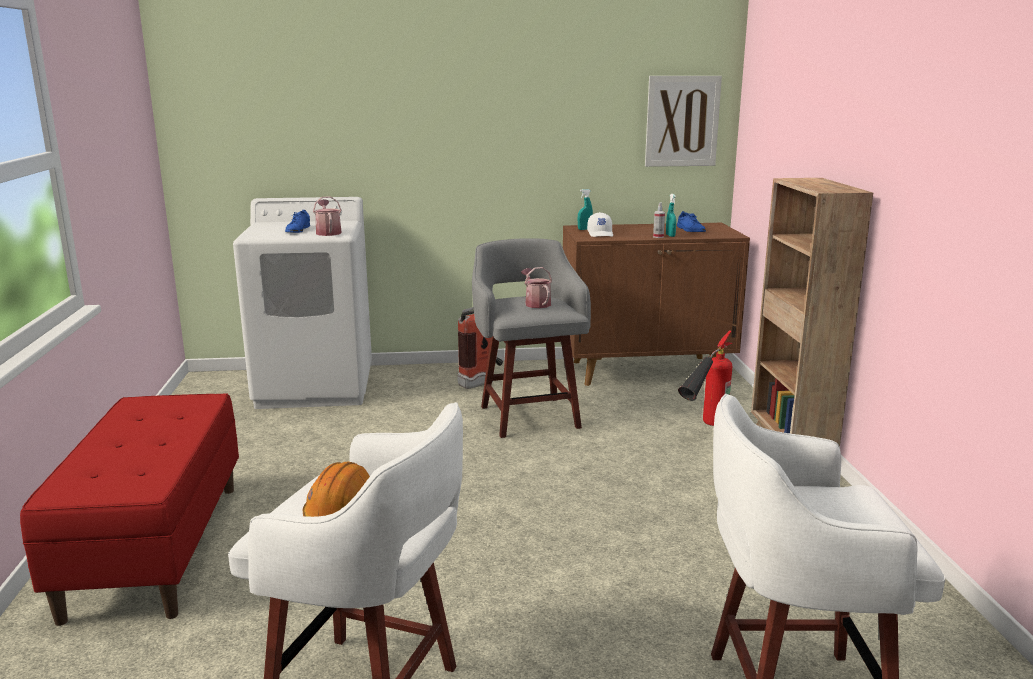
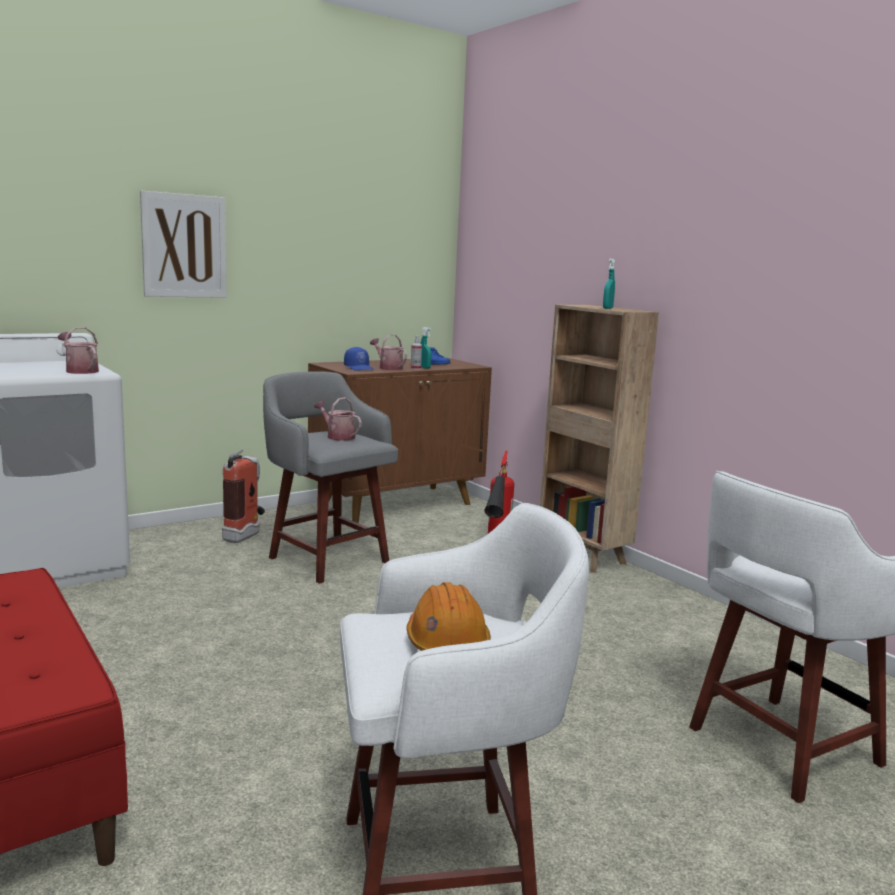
camera: 30 degrees left, 5 degrees down
blue shoe [285,210,310,233] -> none
turquoise spray bottle [578,189,593,230] -> turquoise spray bottle moved to [603,258,615,309]
white cap [587,212,613,237] -> blue cap [344,347,374,371]
picture [645,76,722,167] -> picture moved to [140,191,227,298]
none -> watering can [370,335,407,370]

